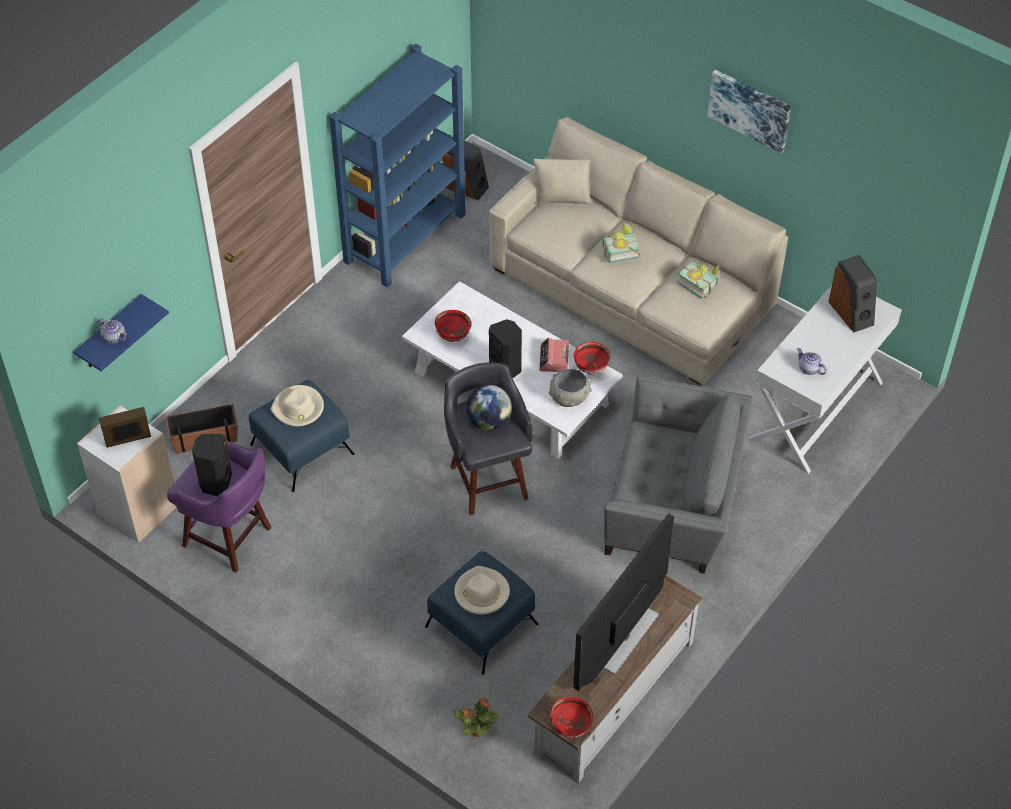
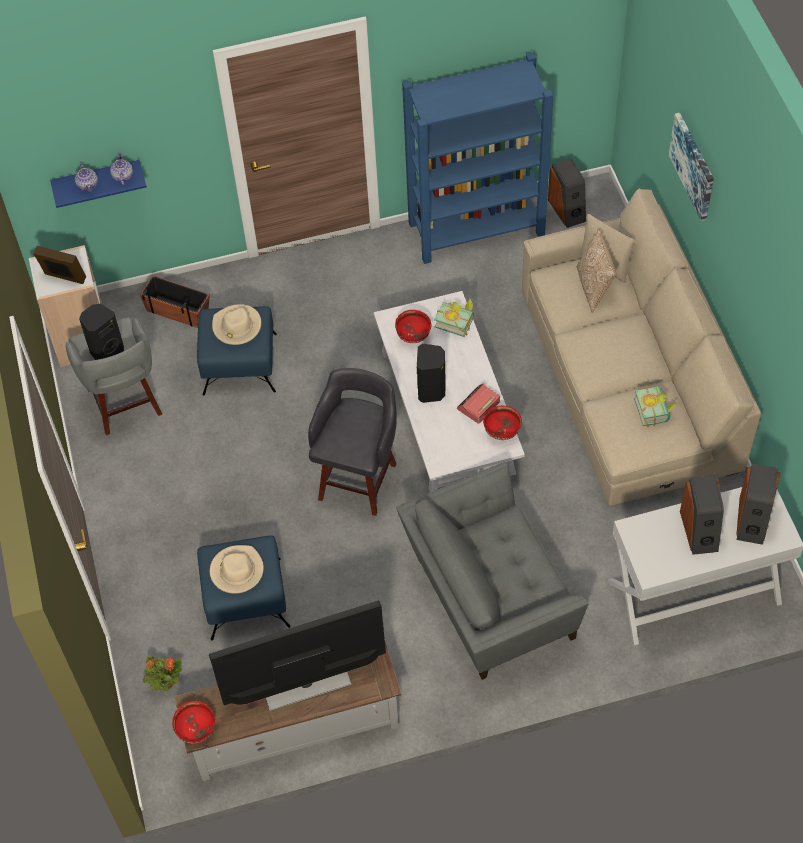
camera: 40 degrees right, 5 degrees up
purple stool [167,440,272,573] -> grey stool [66,317,162,435]
globe [466,385,512,430] -> none
grey bowl [548,369,592,407] -> none
book [602,223,640,263] -> book moved to [434,299,474,337]
grey armchair [604,375,753,574] -> grey armchair turned 105 degrees clockwise [396,462,589,680]
picture [707,69,791,153] -> picture moved to [669,113,714,221]
teapot [797,348,827,375] -> teapot moved to [110,152,133,185]
none -> pillow [577,230,616,313]
none -> speaker [680,475,724,555]

